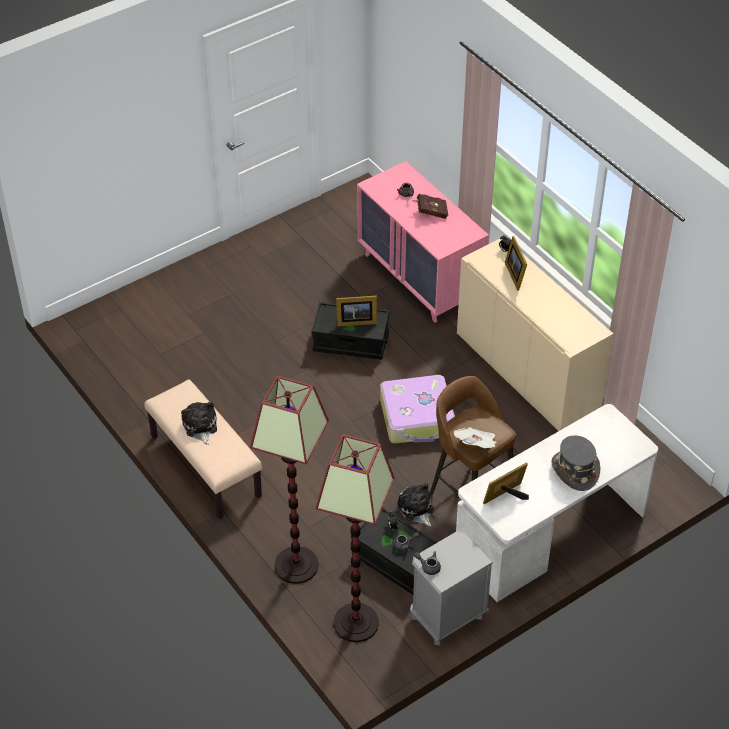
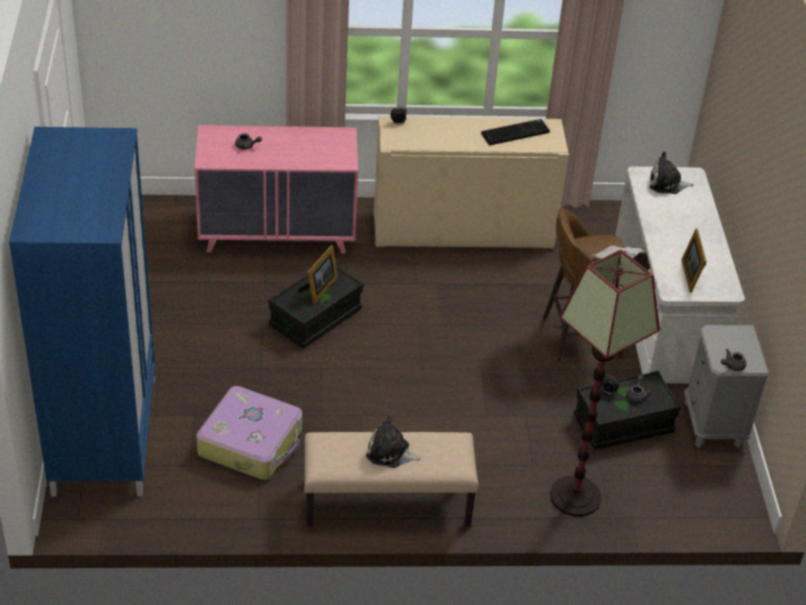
camera: 60 degrees left, 5 degrees down
floor lamp [315,434,395,642] -> none
suitcase [380,375,455,444] -> suitcase moved to [197,386,302,480]
plush toy [397,483,434,526] -> plush toy moved to [650,151,694,194]
red book [413,194,448,219] -> none
picture frame [505,236,527,291] -> none
grey hat [551,435,600,491] -> none
none -> blue wardrobe [9,127,155,496]
none -> keyboard [481,119,550,145]

